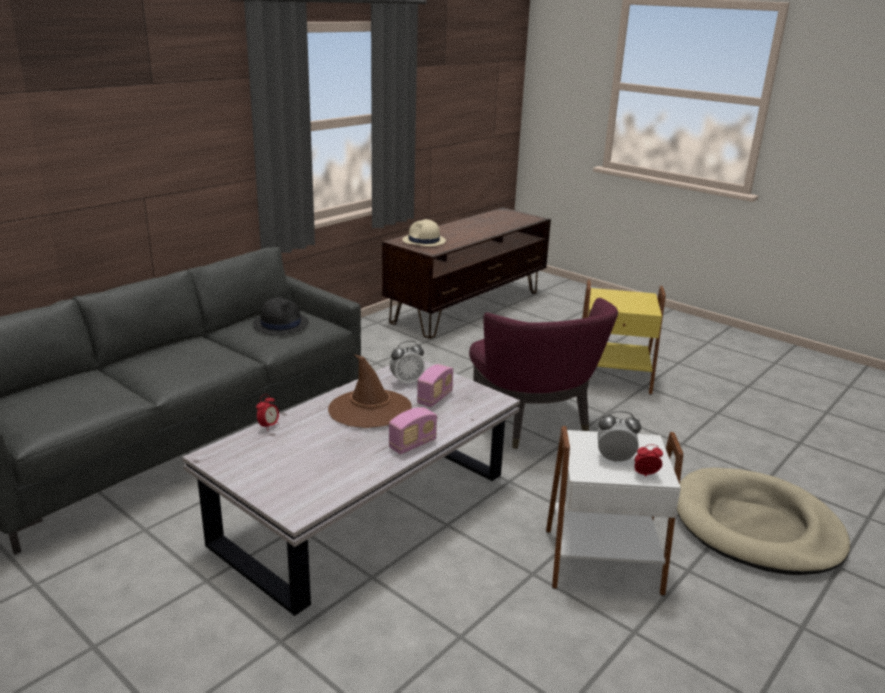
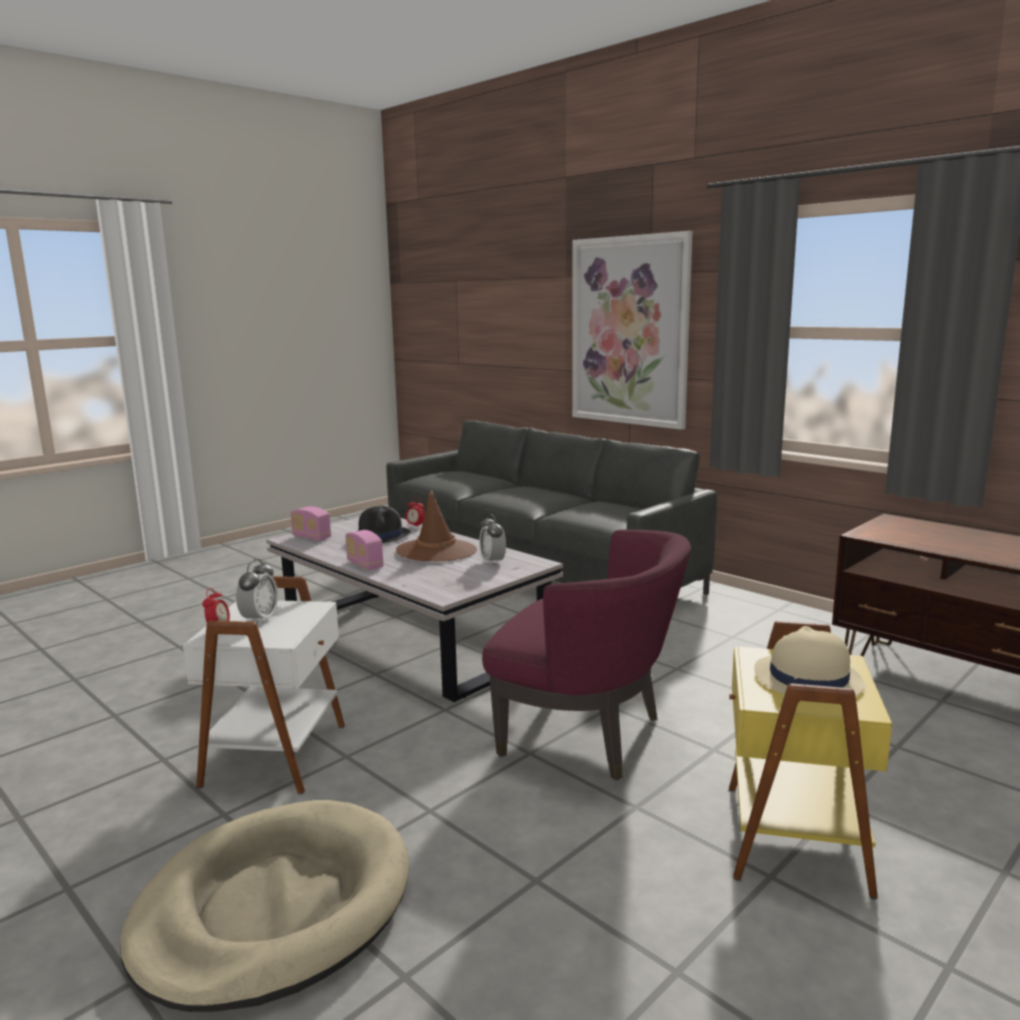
camera: 95 degrees right, 10 degrees down
black hat [253,297,309,336] -> black hat moved to [357,506,411,543]
beige hat [402,219,446,247] -> beige hat moved to [754,626,866,696]
radio [417,364,453,407] -> radio moved to [291,506,331,541]
purple armchair [469,298,618,449] -> purple armchair turned 135 degrees counterclockwise [482,530,691,780]
none -> picture [572,231,693,430]

